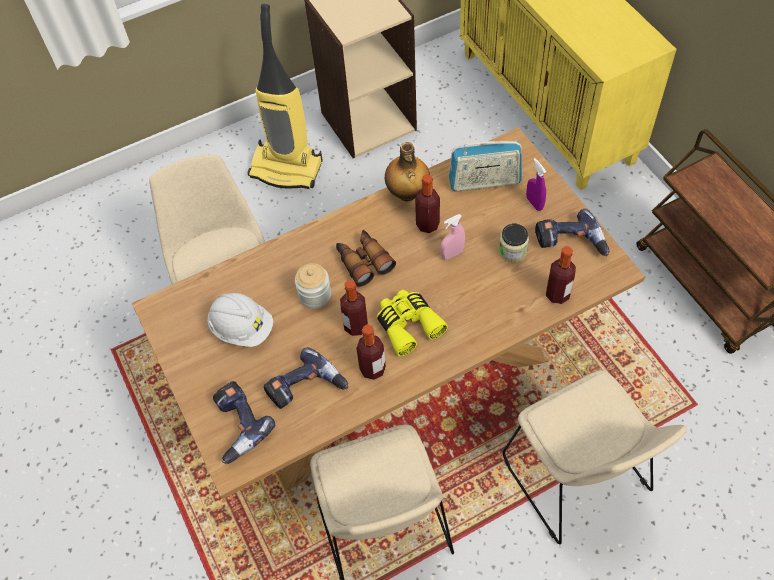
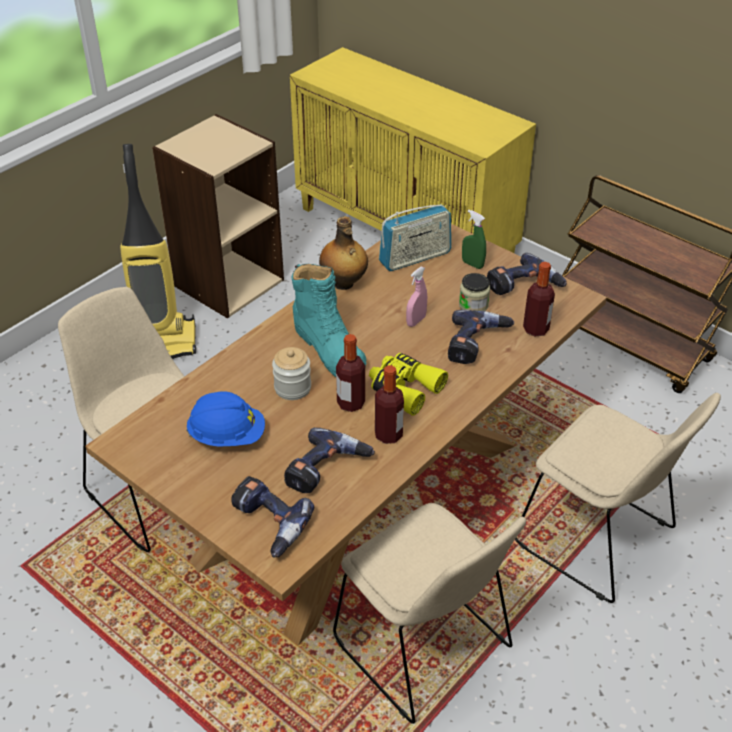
camera: 25 degrees left, 15 degrees down
white hard hat [207,293,273,347] -> blue hard hat [186,392,265,447]
binoculars [336,230,396,287] -> turquoise boot [291,264,367,377]
bottle [415,174,440,233] -> none
purple spray bottle [526,158,546,211] -> green spray bottle [462,210,486,269]
none -> power drill [448,310,514,364]

